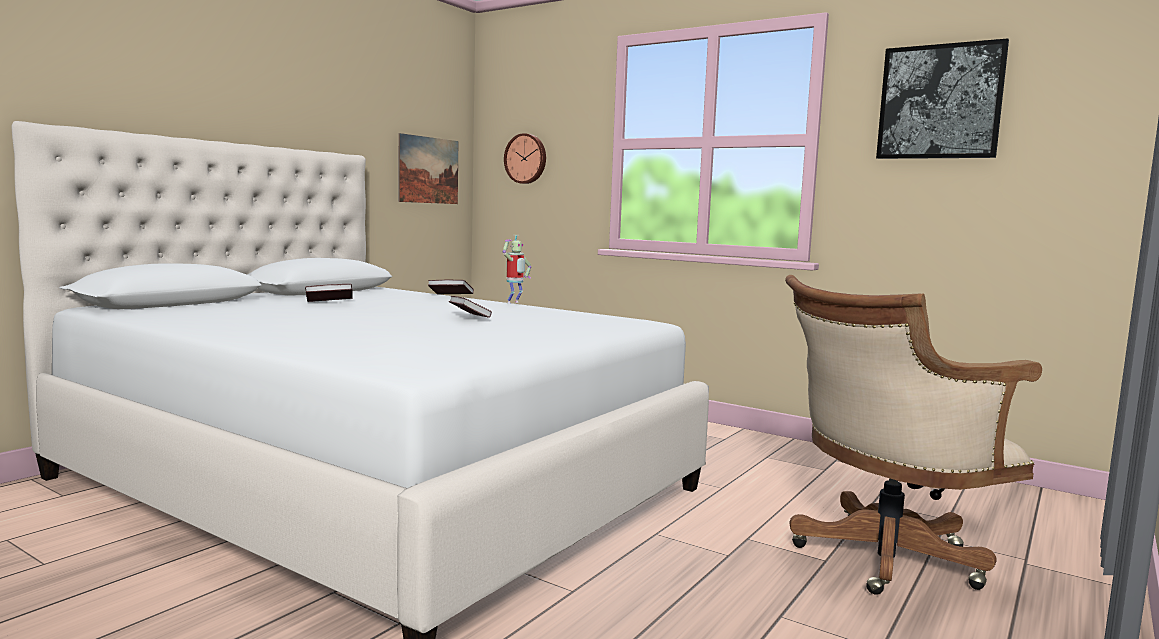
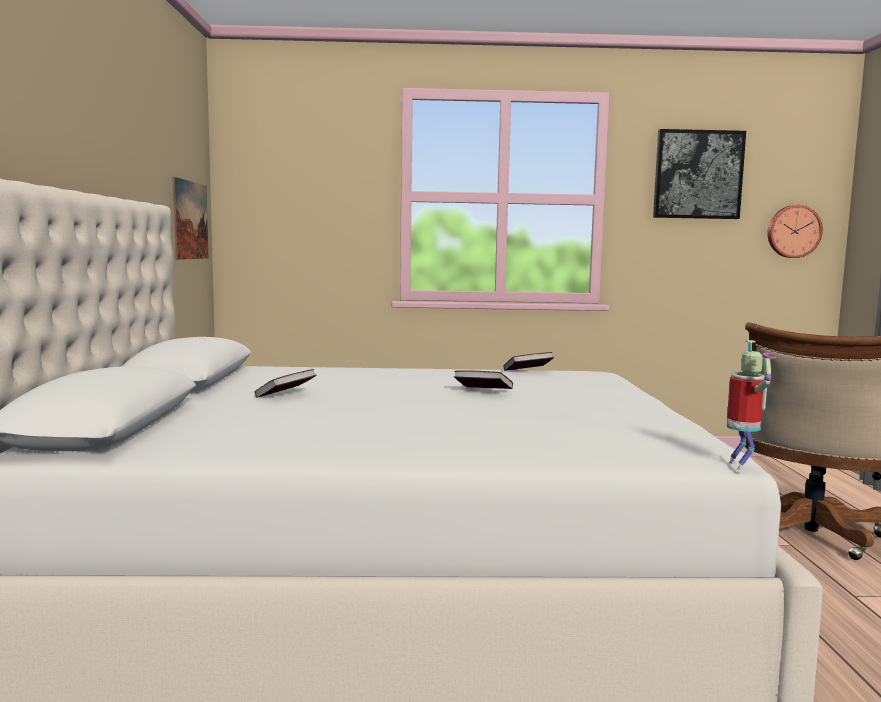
camera: 35 degrees left, 0 degrees up
book [428,280,474,295] -> book moved to [503,352,554,371]
toy robot [503,235,531,304] -> toy robot moved to [727,340,776,471]
wall clock [504,133,546,184] -> wall clock moved to [767,205,823,258]

